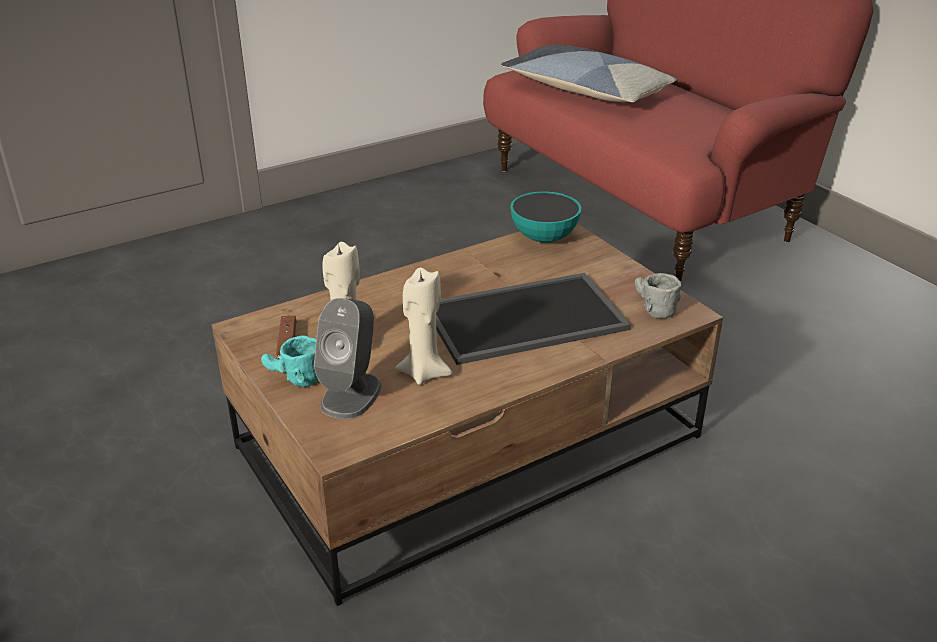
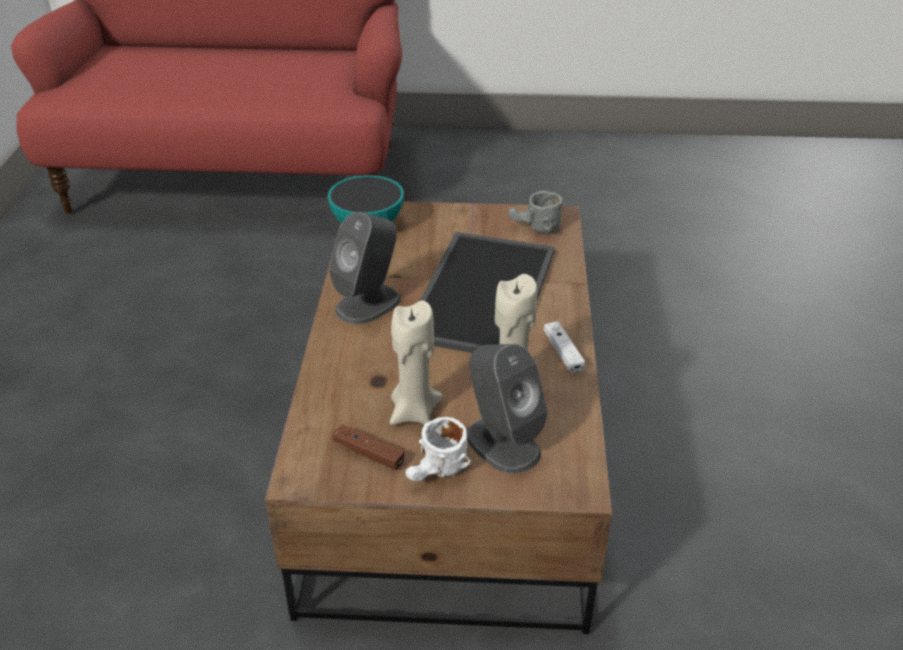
camera: 55 degrees left, 5 degrees up
turquoise mug [261,336,319,387] -> white mug [406,417,471,481]
pillow [501,45,677,102] -> none
none -> grey speaker [329,212,401,324]
none -> white game controller [544,321,585,373]

